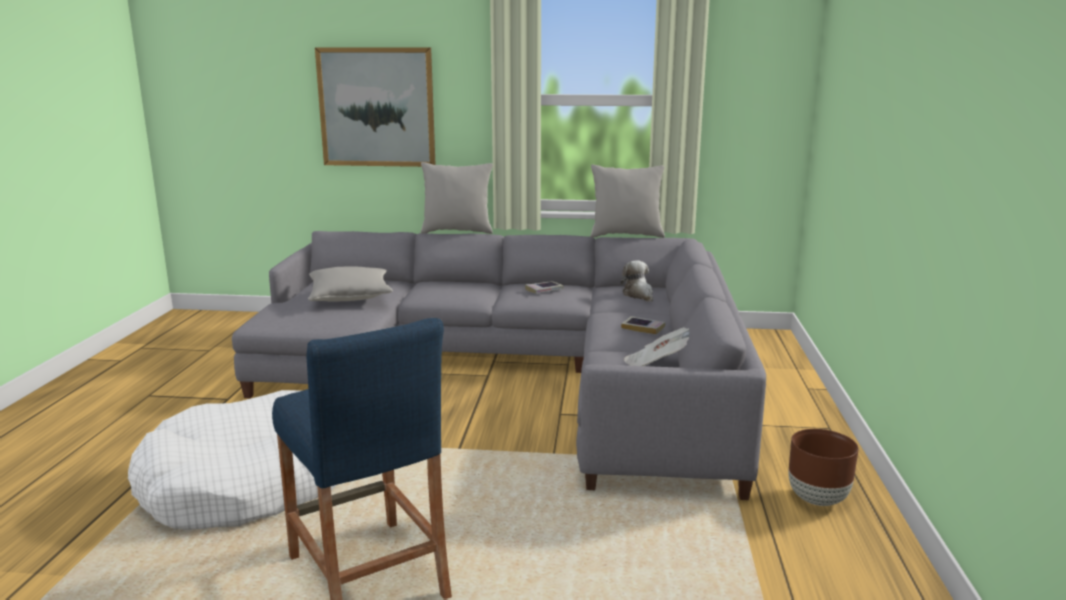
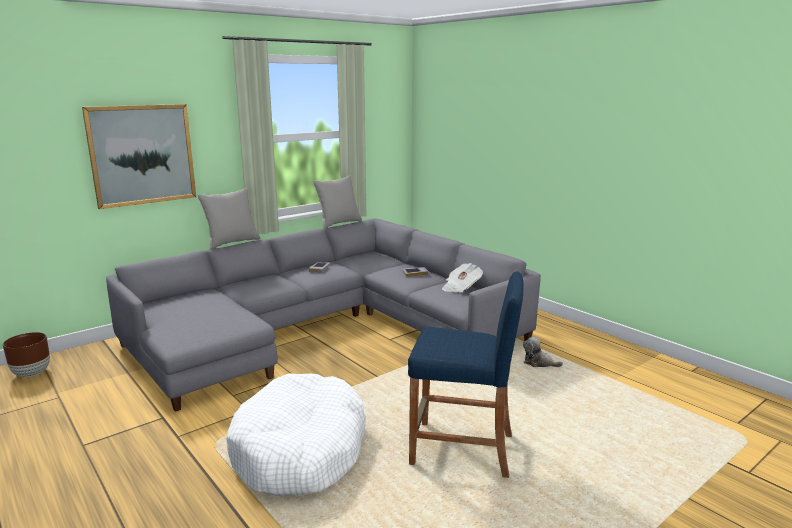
camera: 45 degrees left, 0 degrees up
grey pillow [308,266,393,302] -> none
plush toy [621,260,653,302] -> plush toy moved to [523,337,563,367]
brown planter [789,429,859,506] -> brown planter moved to [3,332,50,377]

